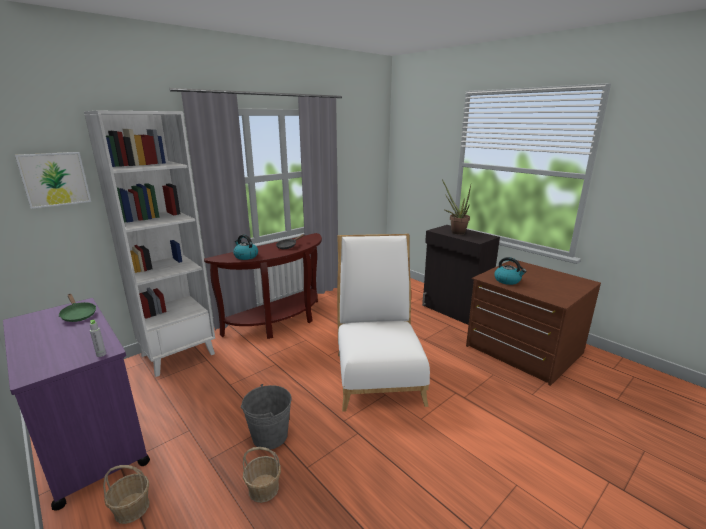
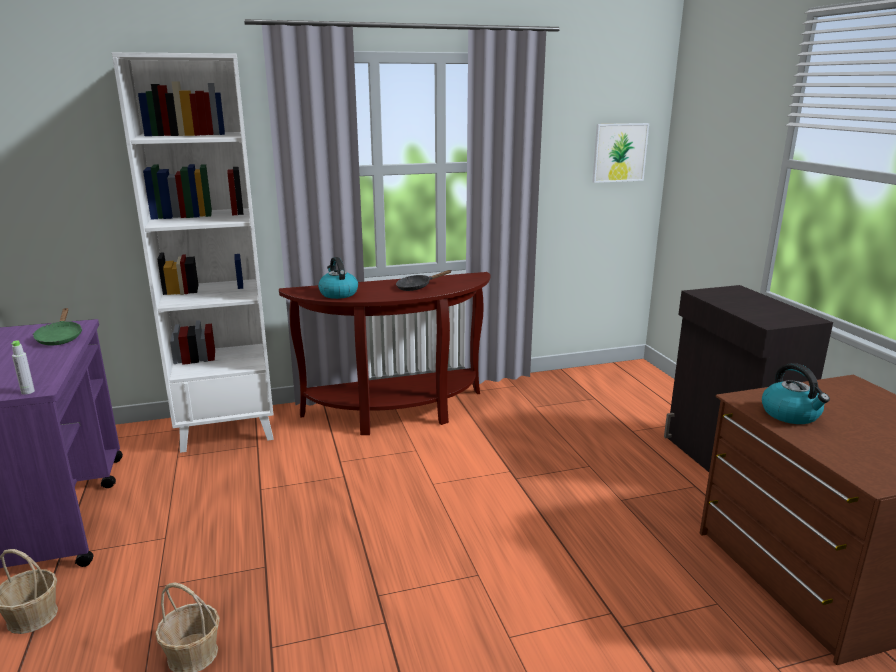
camera: 25 degrees right, 0 degrees up
picture [15,152,91,209] -> picture moved to [592,123,649,183]
grey bucket [241,384,291,450] -> none
white chair [337,234,430,412] -> none
potted plant [442,180,471,235] -> none

